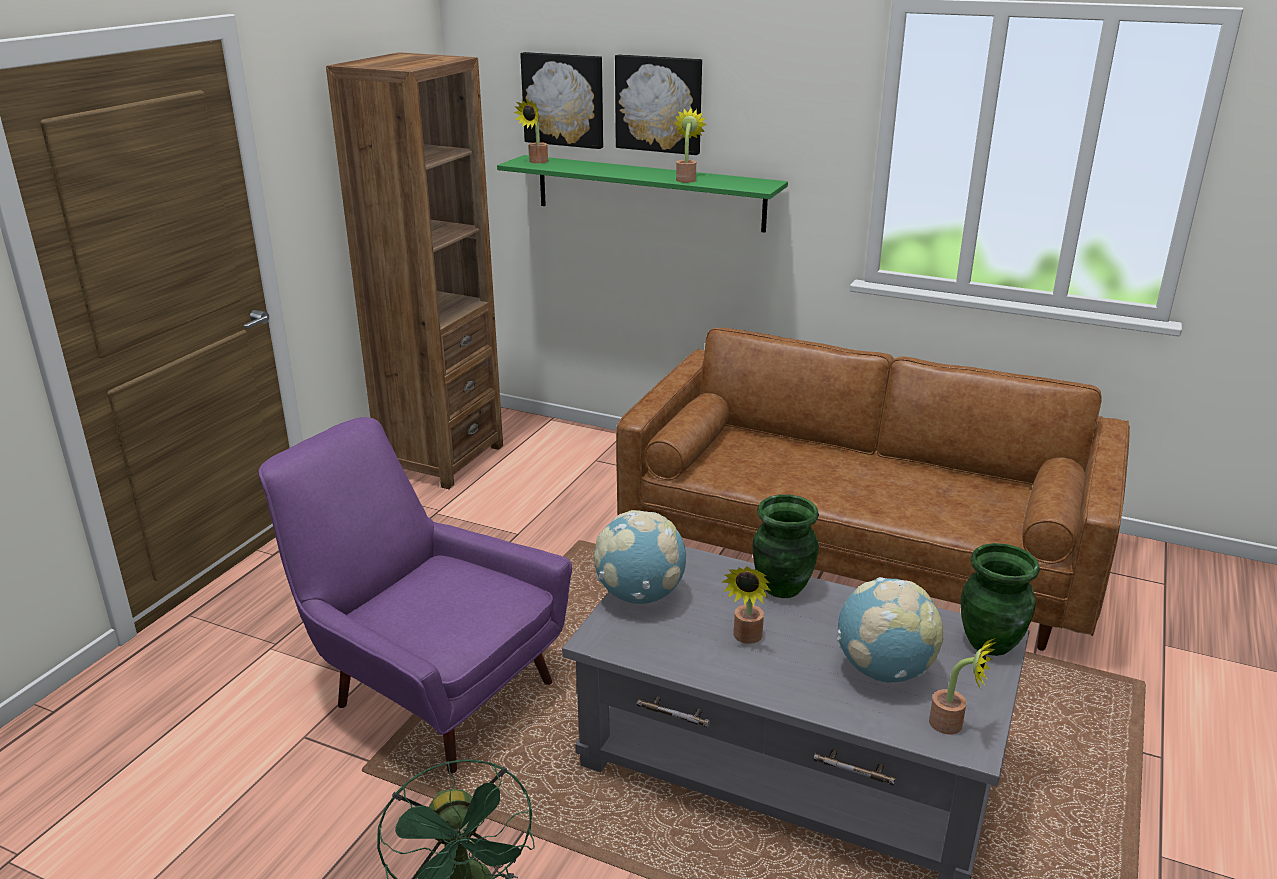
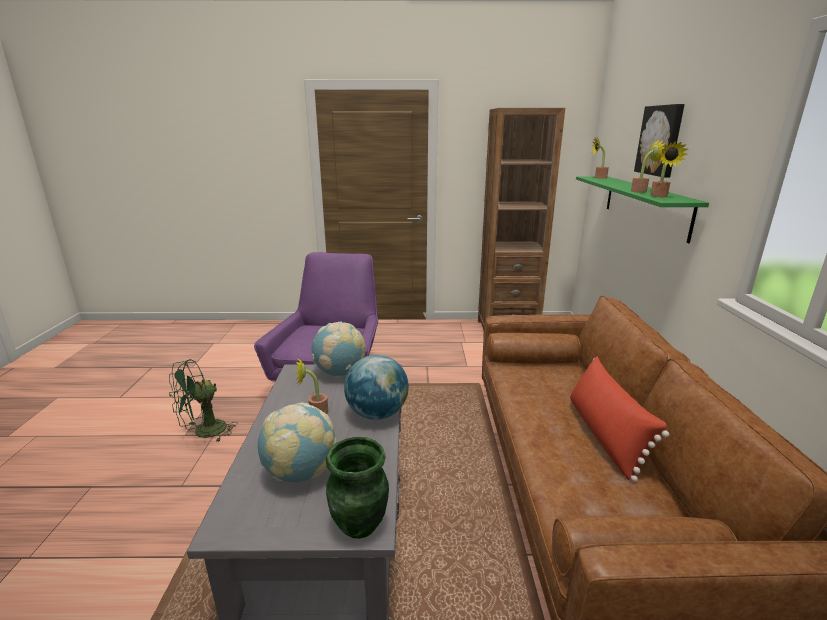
camera: 65 degrees right, 5 degrees down
picture [520,52,603,149] -> none
green vase [753,495,819,598] -> globe [344,355,409,420]
potted plant [929,638,996,734] -> potted plant moved to [650,141,688,197]
none -> red pillow [570,357,669,482]

